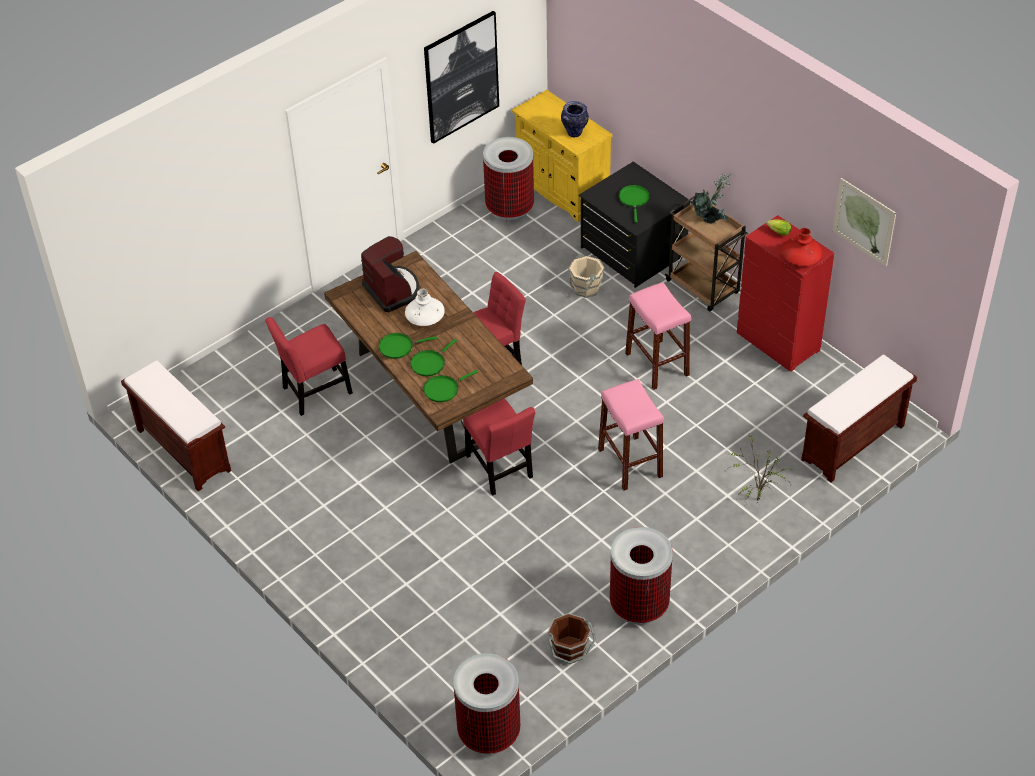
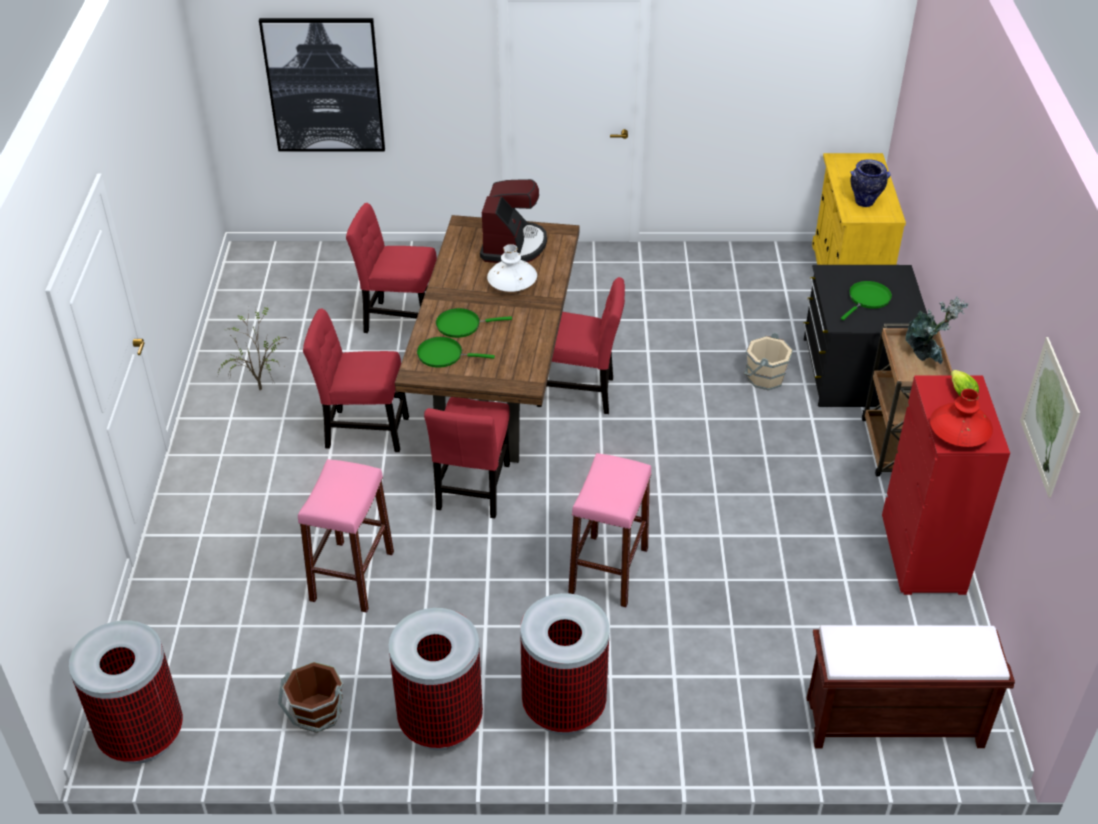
camera: 40 degrees right, 5 degrees down
brown bench [121,360,231,491] -> none
green frying pan [379,333,437,359] -> none
picture [424,11,499,144] -> picture moved to [259,18,385,151]
trash can [483,137,534,222] -> trash can moved to [520,593,609,735]
pink stool [625,282,691,390] -> pink stool moved to [298,459,394,613]
potted plant [725,434,791,505] -> potted plant moved to [217,306,286,390]
none -> red chair [303,308,409,452]

